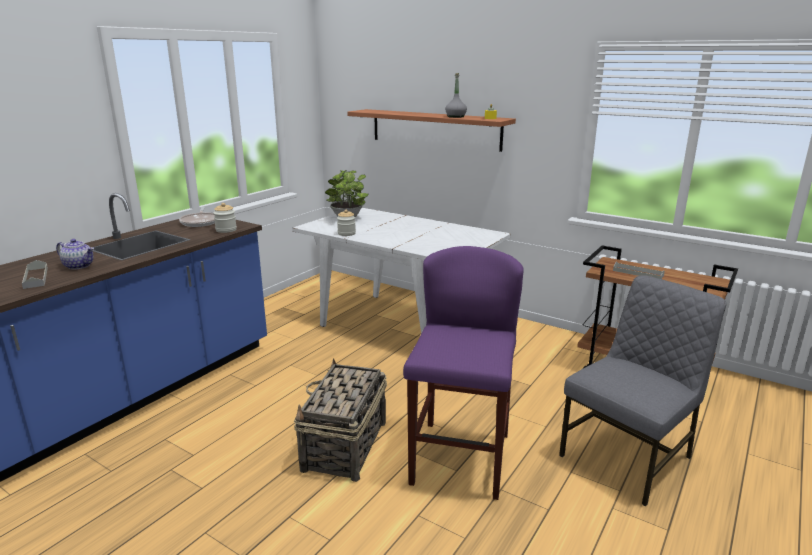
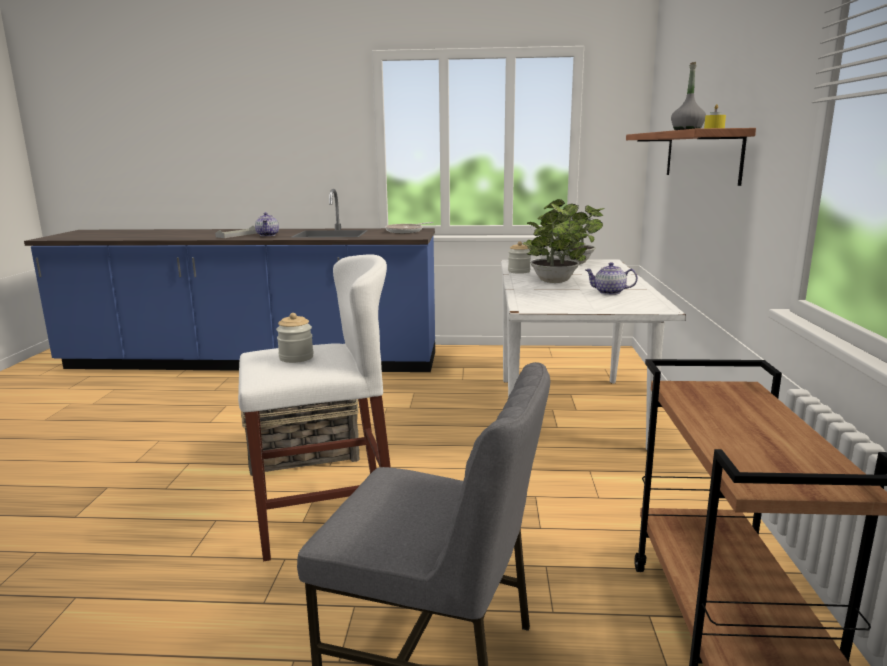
camera: 60 degrees right, 5 degrees down
jar [213,203,237,233] -> jar moved to [276,313,314,363]
purple stool [403,246,524,500] -> white stool [238,254,391,561]
grey tray [613,261,665,279] -> none
none -> potted plant [522,203,587,283]
none -> teapot [585,262,638,295]

